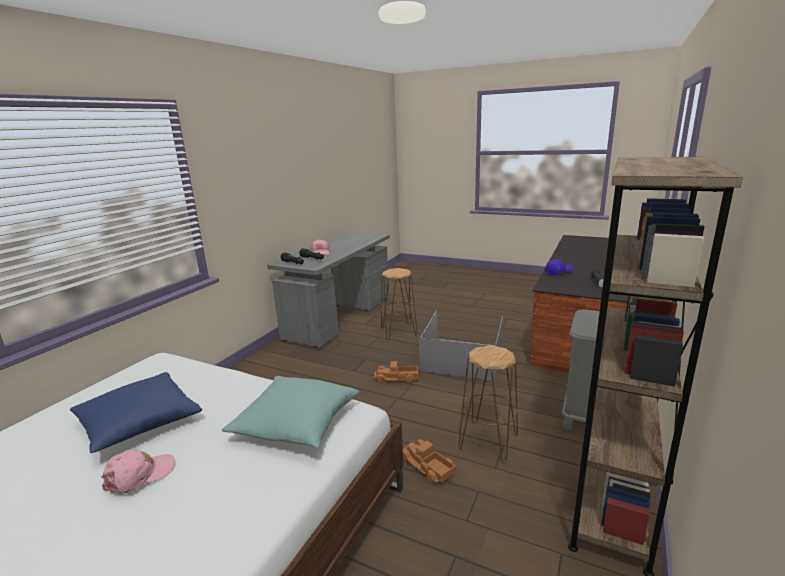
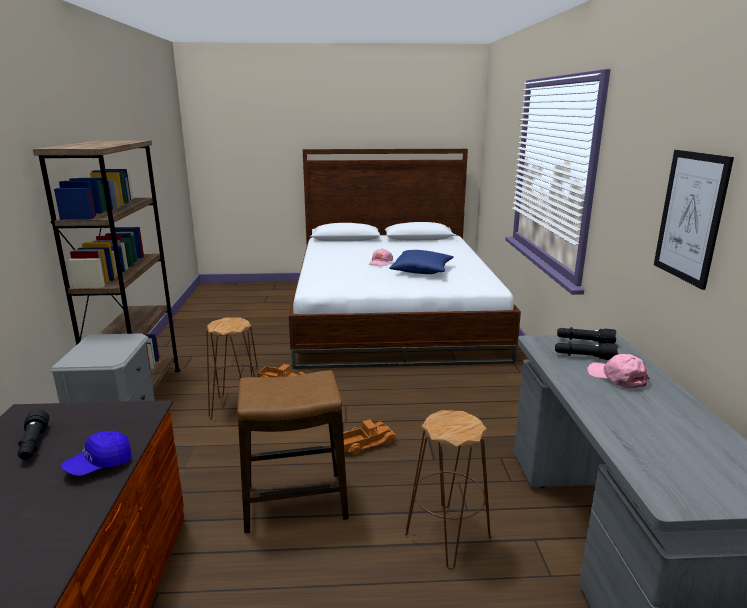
camera: 150 degrees right, 0 degrees up
turquoise pillow [222,376,359,448] -> none
grey storage box [419,311,504,380] -> stool [237,370,349,533]
none -> picture [654,150,734,290]

